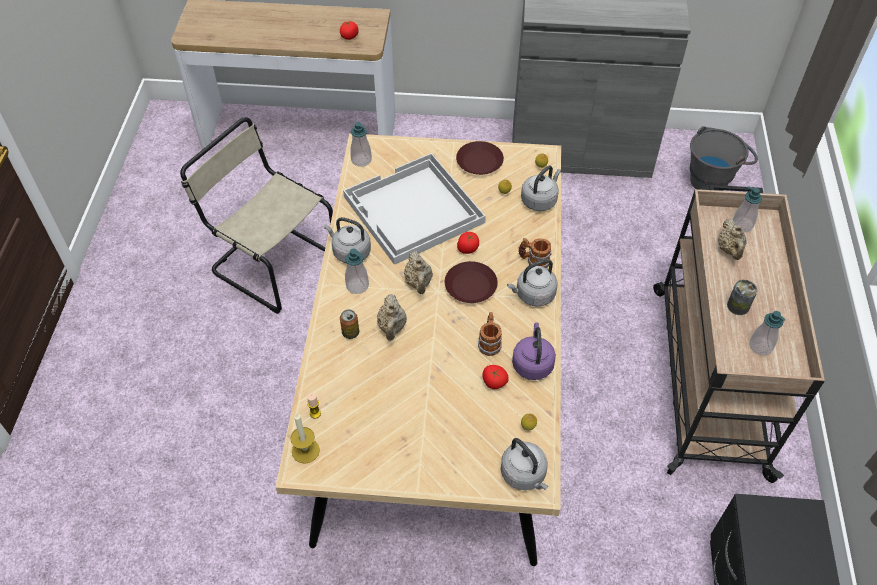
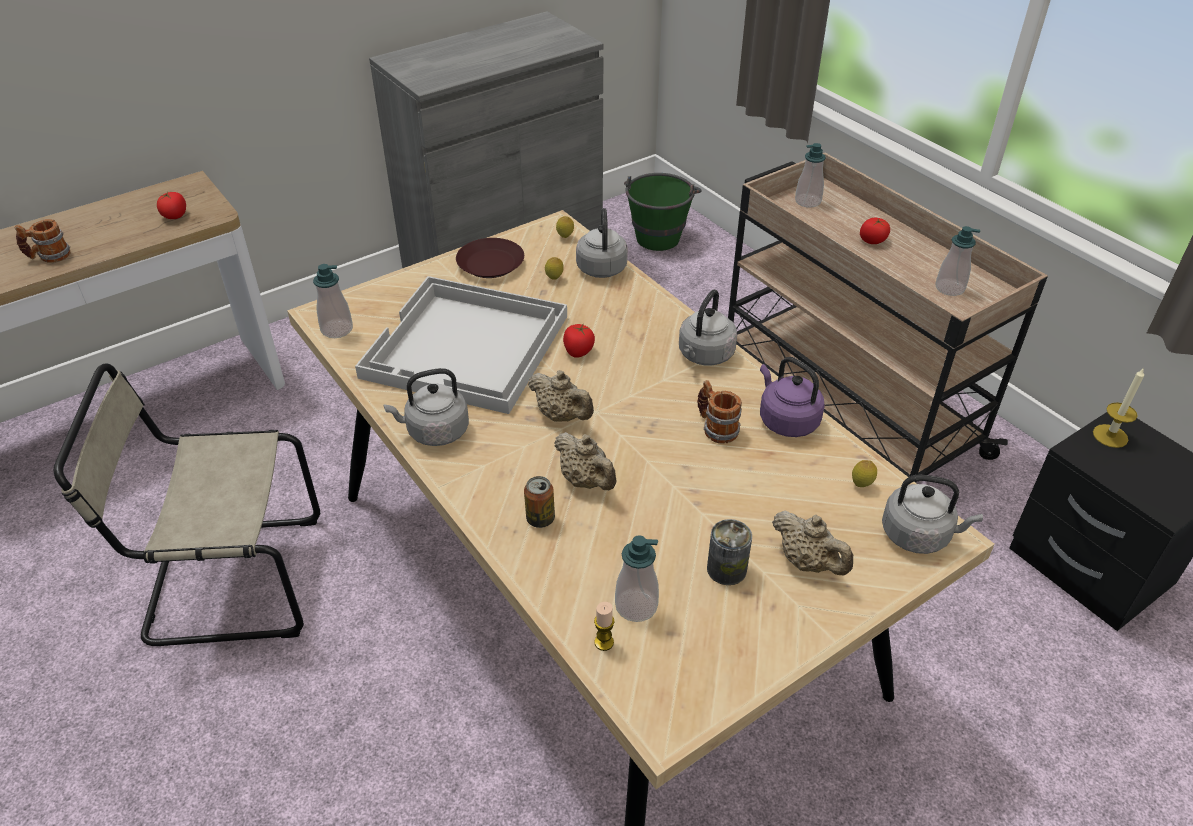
camera: 40 degrees left, 10 degrees down
candle [290,413,320,464] -> candle moved to [1093,367,1144,448]
soap dispenser [345,248,369,294] -> soap dispenser moved to [615,535,659,622]
brown plate [445,261,498,303] -> none
tomato [483,365,509,389] -> tomato moved to [860,218,890,244]
mug [518,238,552,268] -> mug moved to [15,219,71,263]
grey bucket [690,126,758,191] -> green bucket [624,173,702,251]
beige teapot [718,219,747,260] -> beige teapot moved to [772,511,853,575]
can [727,280,758,315] -> can moved to [707,519,752,585]

